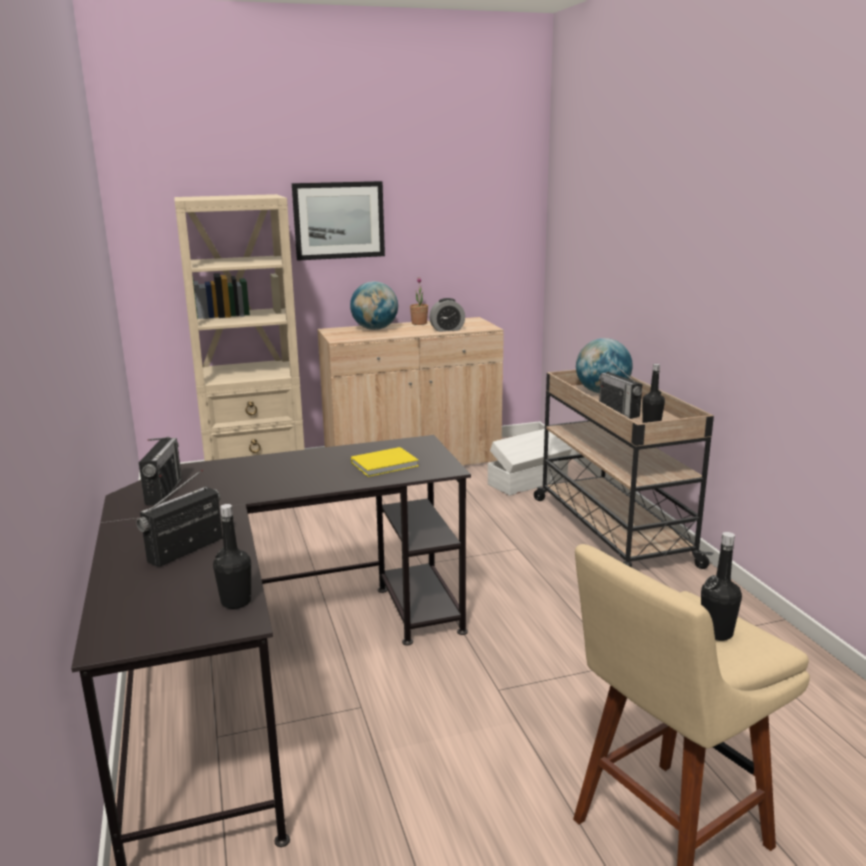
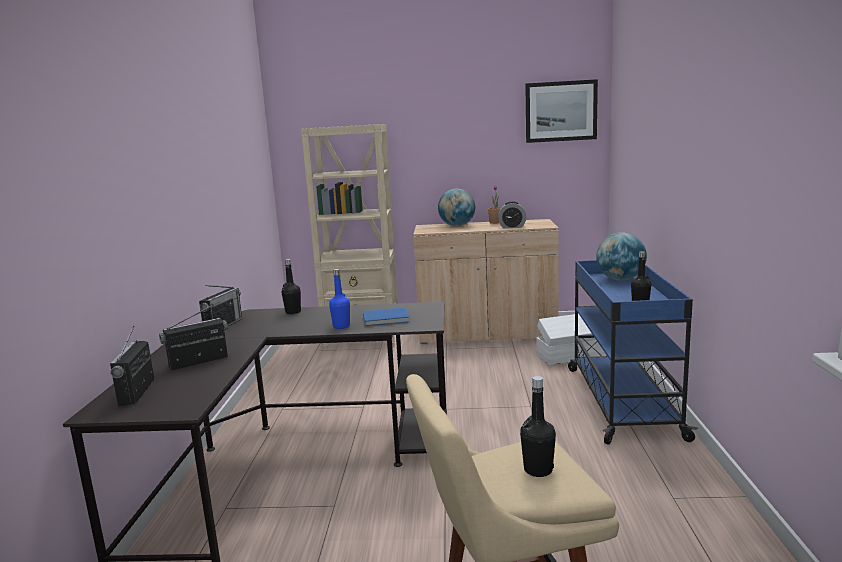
camera: 20 degrees right, 5 degrees down
black bottle [213,504,251,609] -> black bottle moved to [281,259,301,314]
picture [292,181,385,261] -> picture moved to [525,79,598,143]
yellow book [351,447,419,477] -> blue book [363,307,410,326]
beige cart [534,370,714,569] -> blue cart [568,260,698,445]
radio [599,360,642,419] -> radio moved to [110,326,154,406]
none -> blue bottle [329,269,350,329]

